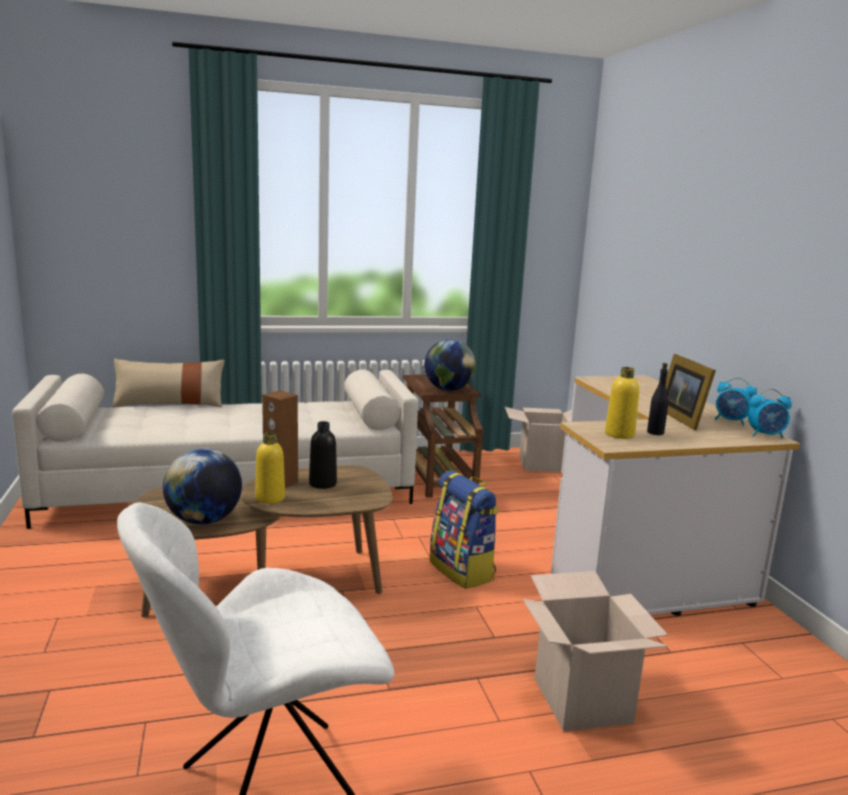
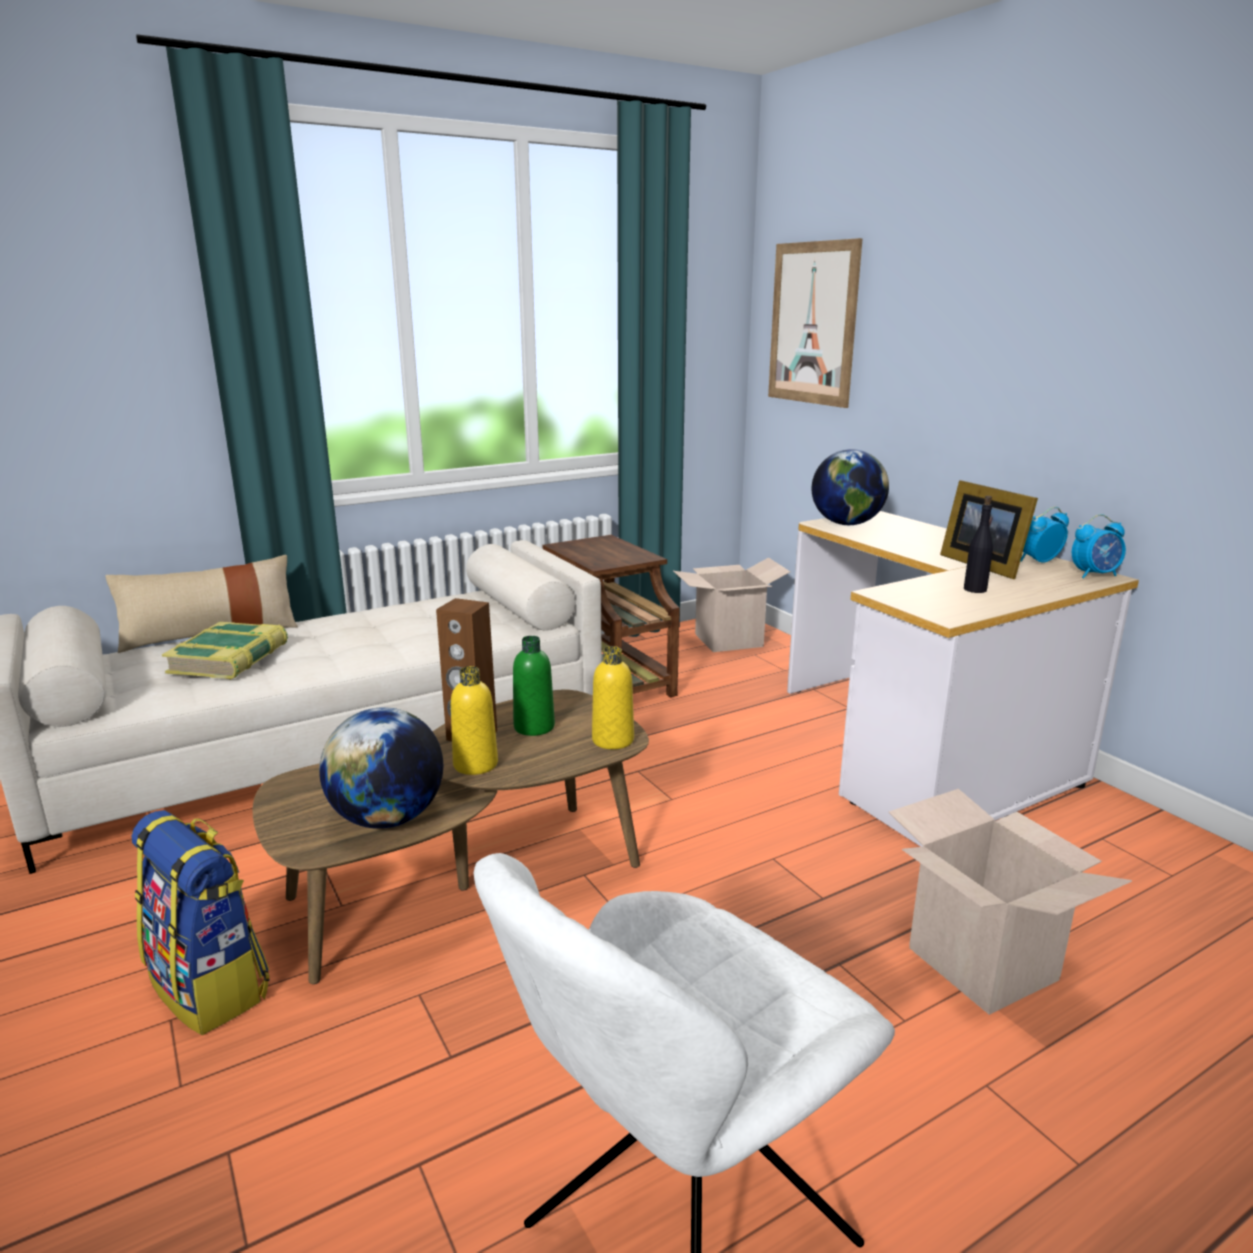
camera: 15 degrees left, 5 degrees up
black bottle [309,421,337,489] -> green bottle [513,636,555,736]
globe [424,339,476,391] -> globe moved to [812,449,889,525]
backpack [429,470,499,589] -> backpack moved to [132,810,270,1035]
yellow bottle [605,367,639,439] -> yellow bottle moved to [592,646,634,749]
alarm clock [714,378,757,426] -> alarm clock turned 135 degrees clockwise [1020,507,1069,563]
none -> book [162,622,288,680]
none -> picture [768,238,863,408]

